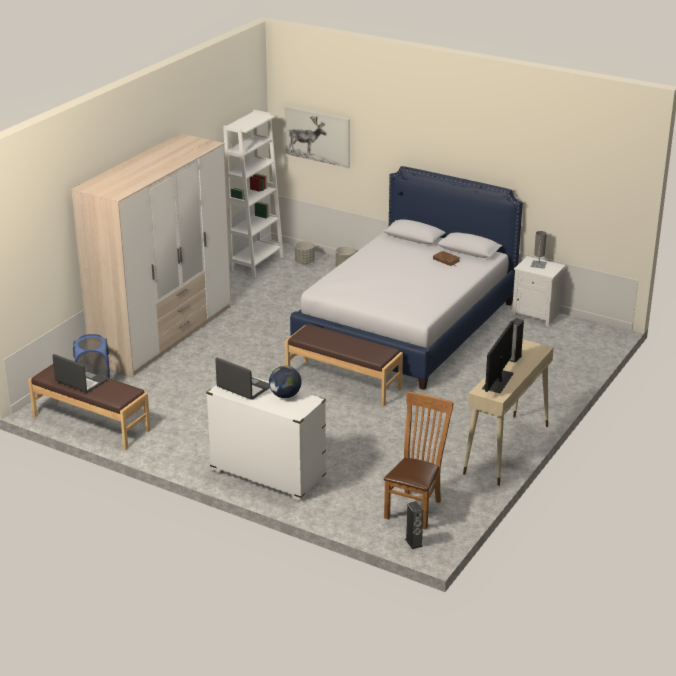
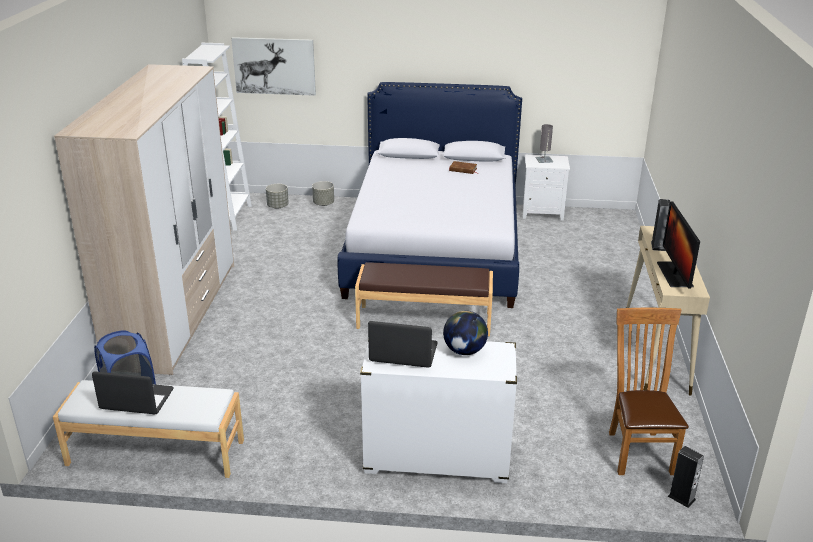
camera: 25 degrees left, 0 degrees up
brown bench [28,364,151,450] -> white bench [53,380,244,478]

